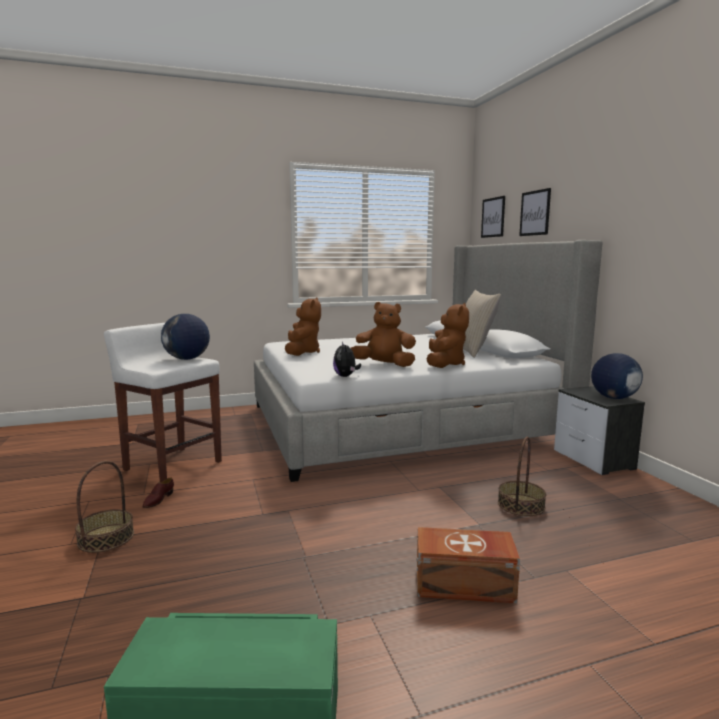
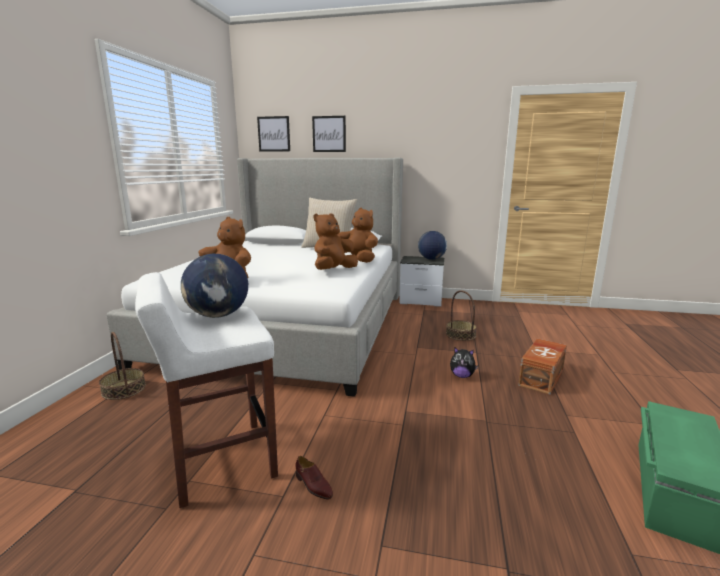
camera: 60 degrees left, 5 degrees up
basket [75,461,134,553] -> basket moved to [99,332,146,400]
plush toy [333,342,361,377] -> plush toy moved to [450,347,478,378]

